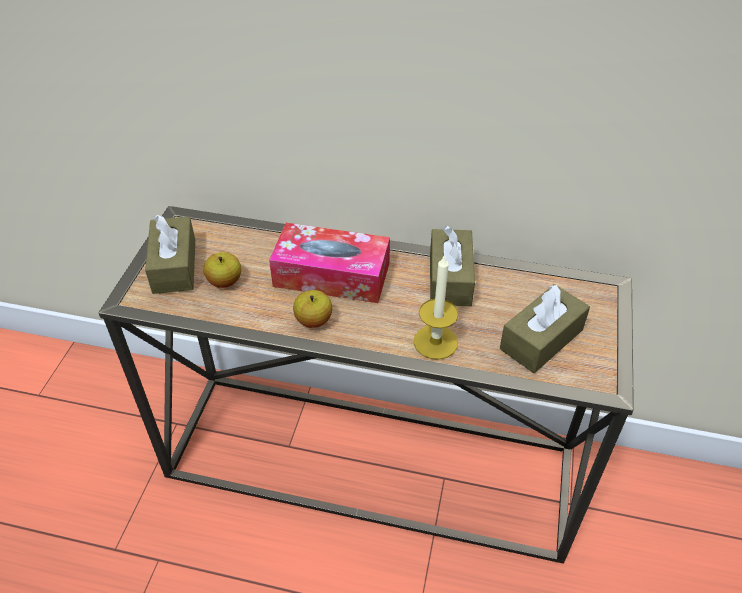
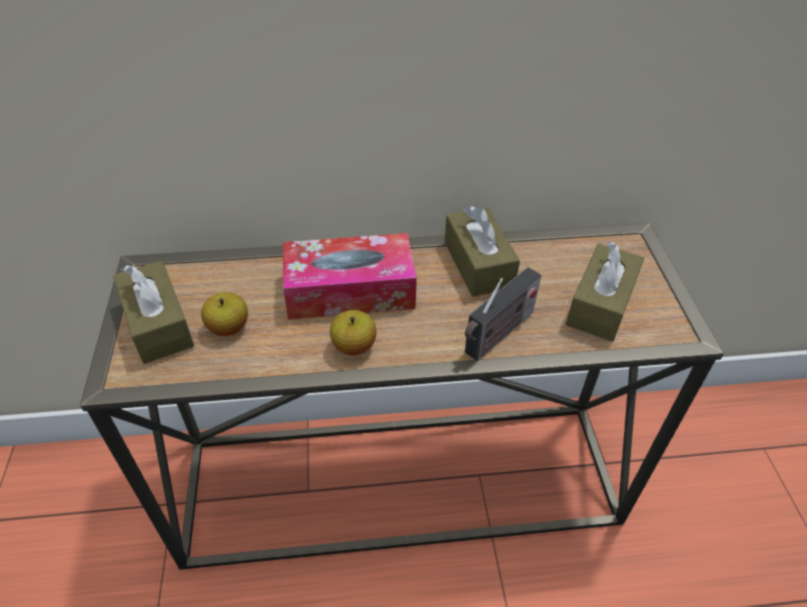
camera: 20 degrees left, 0 degrees up
candle [414,254,458,360] -> radio [465,267,541,361]

